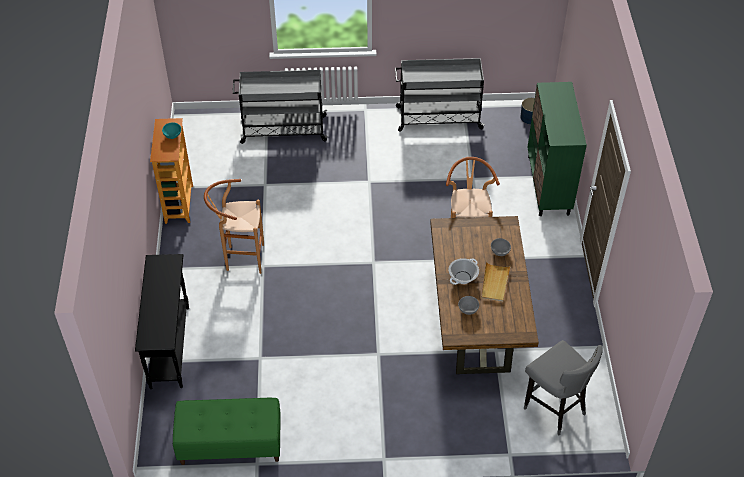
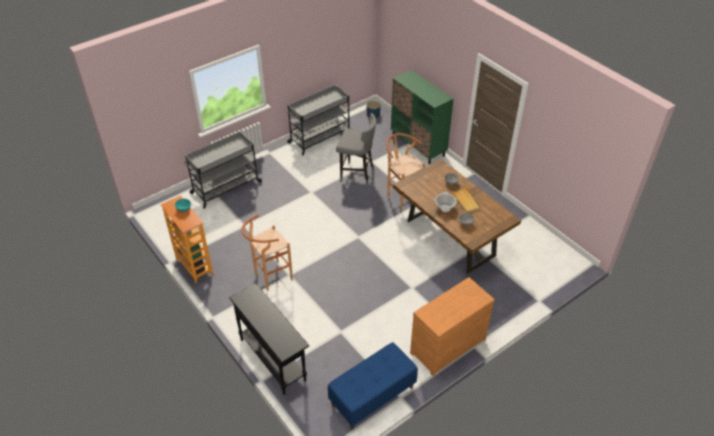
camera: 35 degrees left, 5 degrees down
green bench [173,398,281,465] -> blue bench [328,342,418,430]
grey stool [524,340,603,436] -> grey stool moved to [336,113,376,184]
none -> brown dresser [410,277,495,376]

